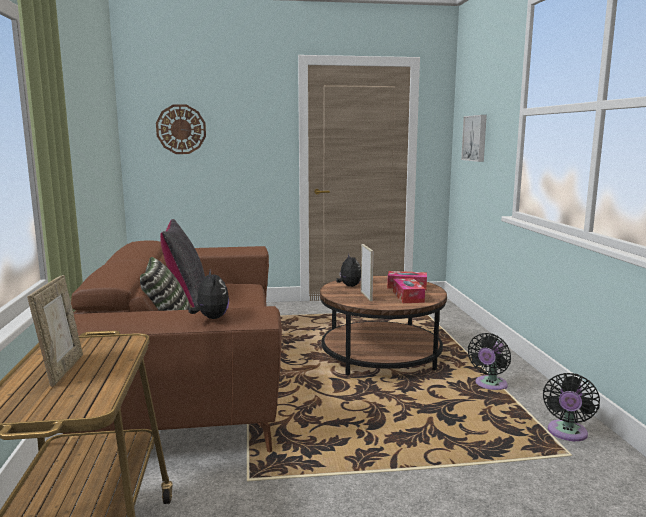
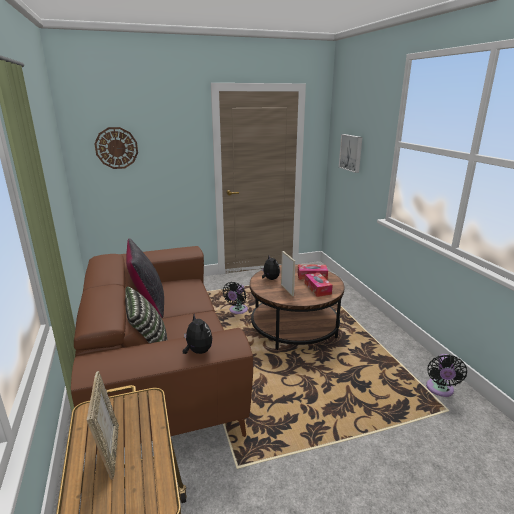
camera: 10 degrees left, 10 degrees up
black fan [468,333,511,390] -> black fan moved to [222,282,248,314]

